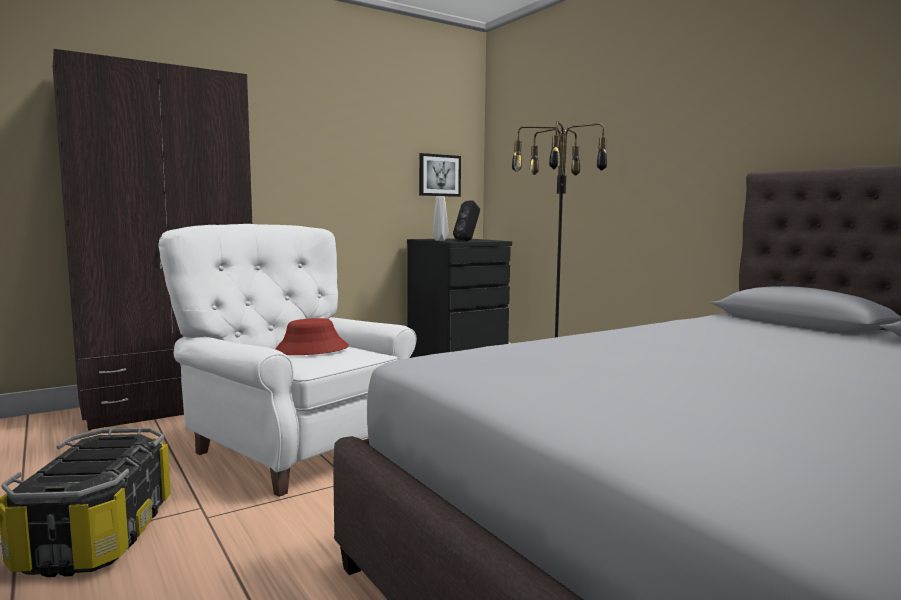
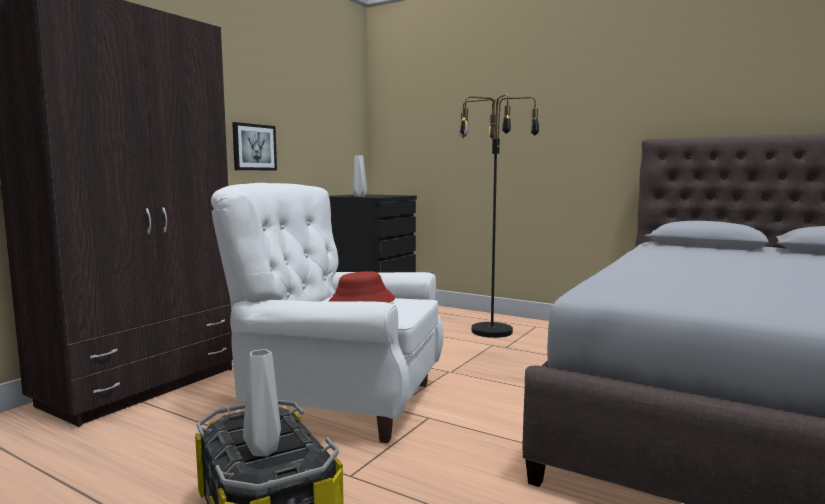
camera: 25 degrees left, 0 degrees up
picture [419,153,461,197] -> picture moved to [232,122,277,171]
black speaker [453,201,480,241] -> none
none -> grey vase [243,349,281,457]

